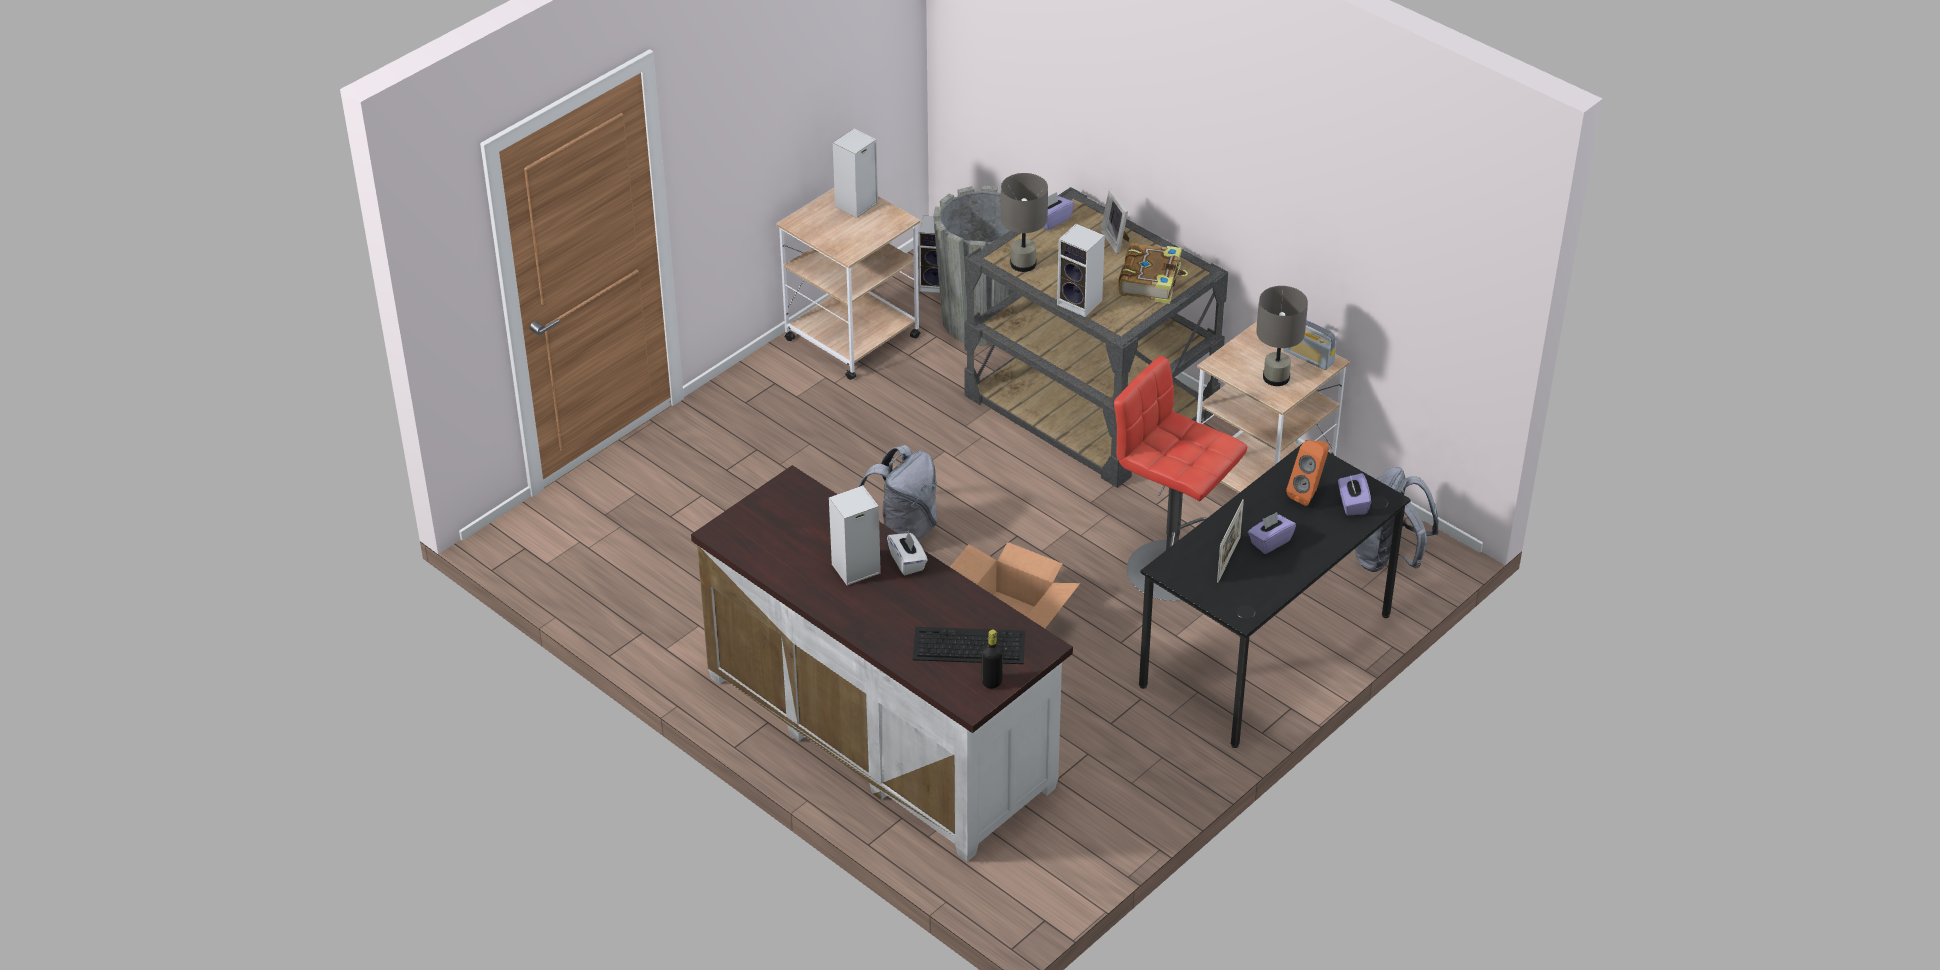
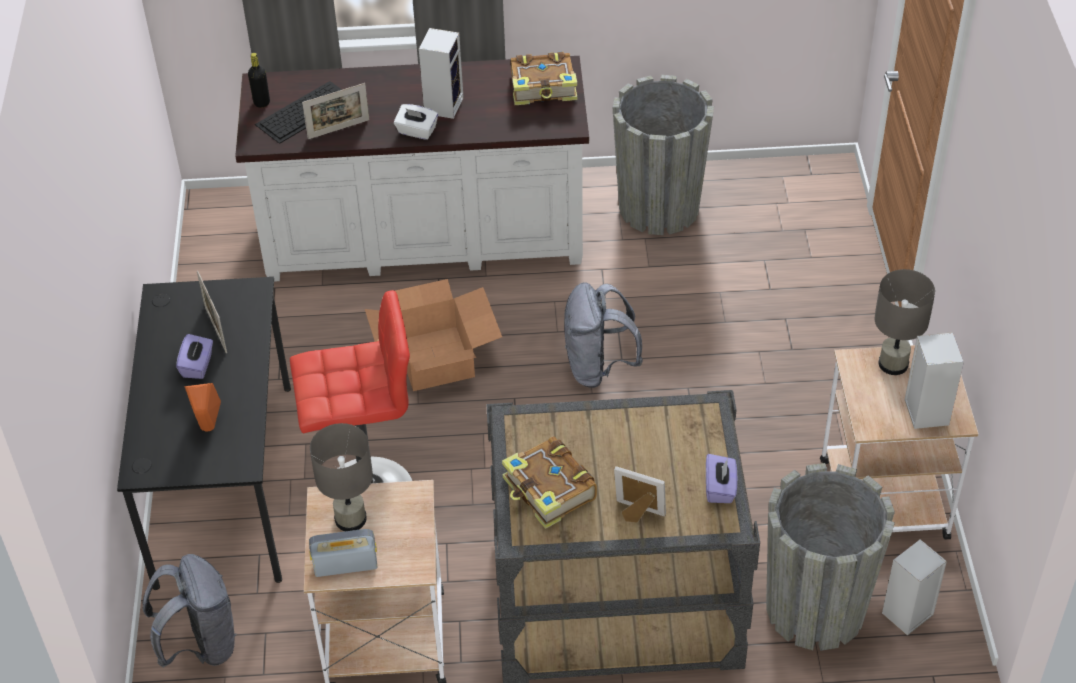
camera: 135 degrees right, 5 degrees up
grey table lamp [1001,173,1048,272] -> grey table lamp moved to [875,269,935,375]
speaker [1057,224,1105,317] -> none
purple tissue box [1338,473,1371,515] -> none
none -> picture frame [302,83,369,139]
none -> book [511,51,577,105]
none -> grey planter [612,75,714,235]

